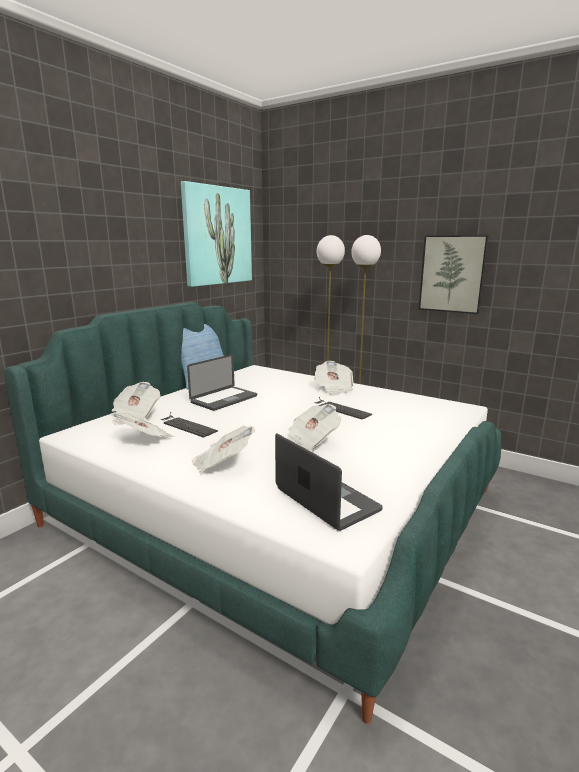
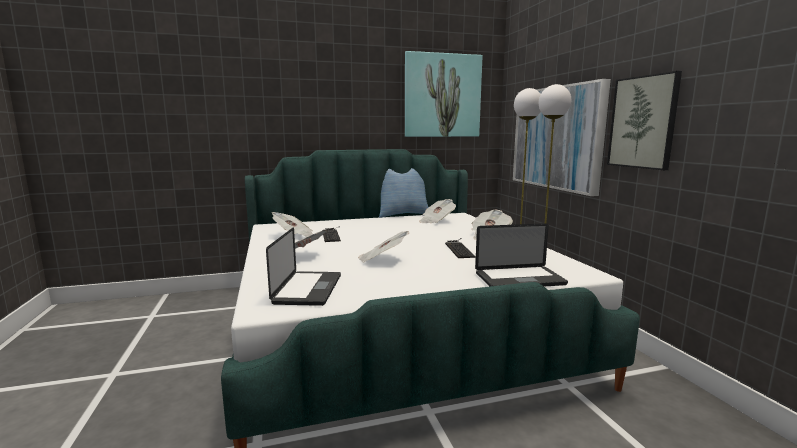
camera: 40 degrees right, 5 degrees down
newspaper [111,382,160,425] -> newspaper moved to [419,199,456,223]
laptop [187,354,257,411] -> laptop moved to [475,223,568,287]
none -> picture [513,79,611,196]

